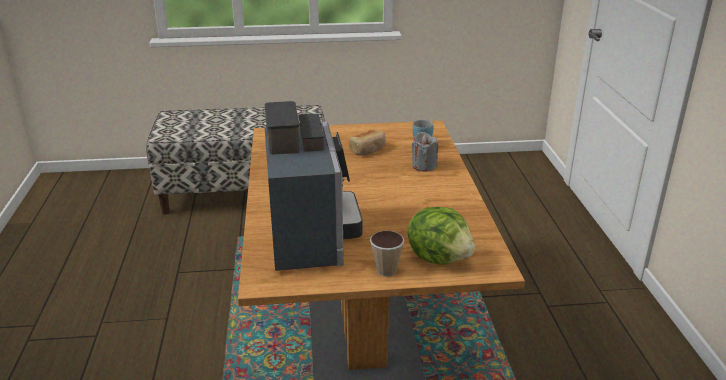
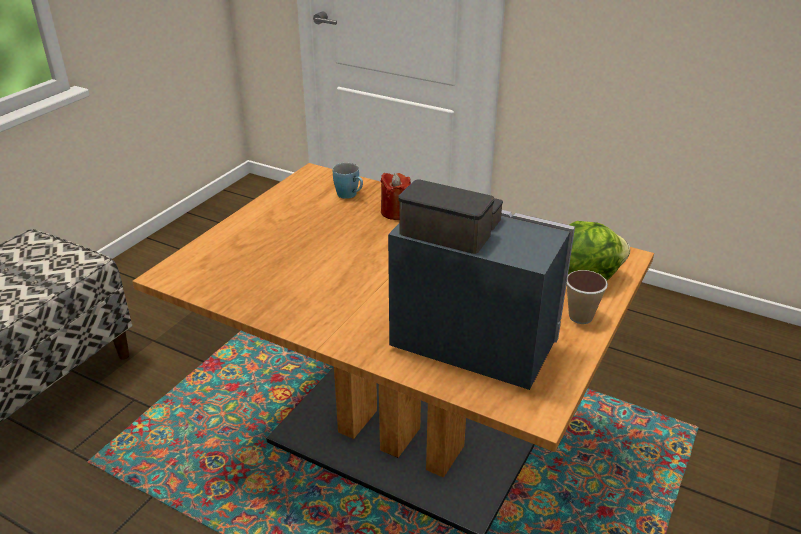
camera: 55 degrees left, 5 degrees up
bread [349,129,386,156] -> none
grey candle [412,132,438,172] -> red candle [381,173,411,220]

